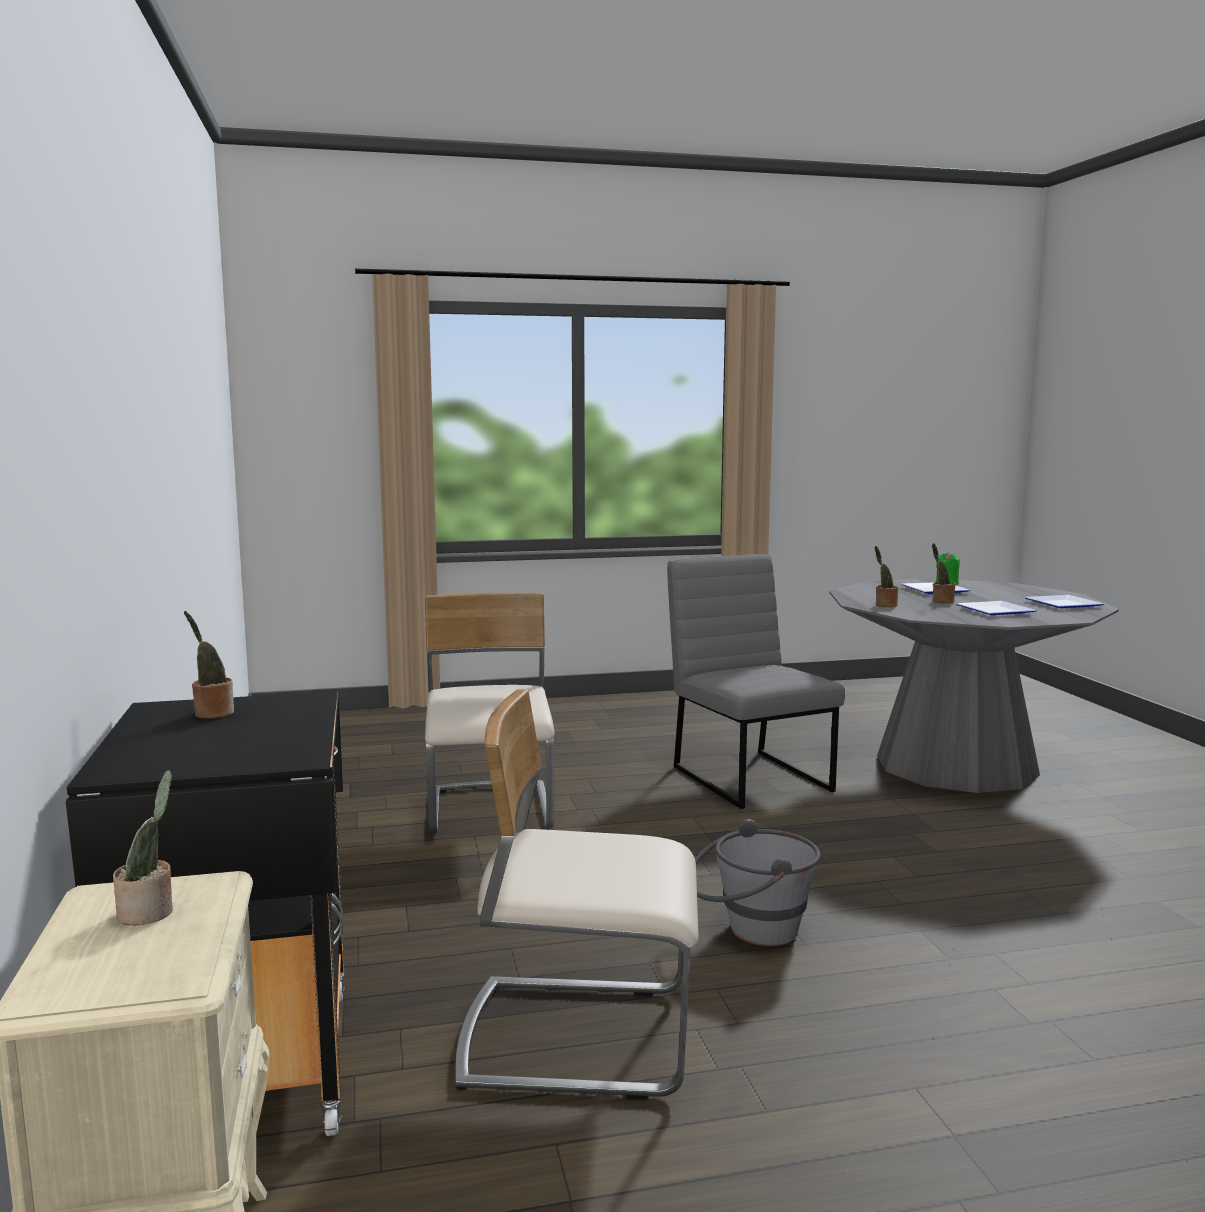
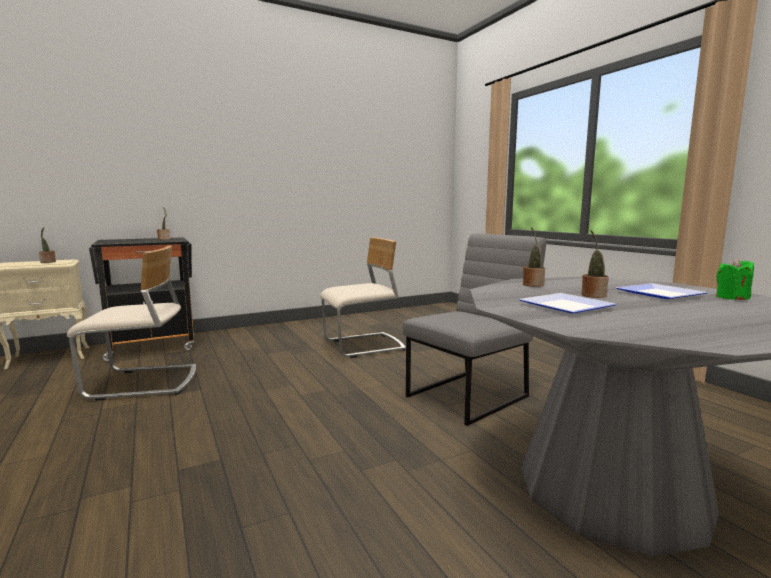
camera: 75 degrees right, 0 degrees up
beige chair [455,689,698,1100] -> beige chair turned 90 degrees clockwise [67,245,196,401]
grey bucket [695,819,820,946] -> none
plate [1024,595,1104,608] -> none

